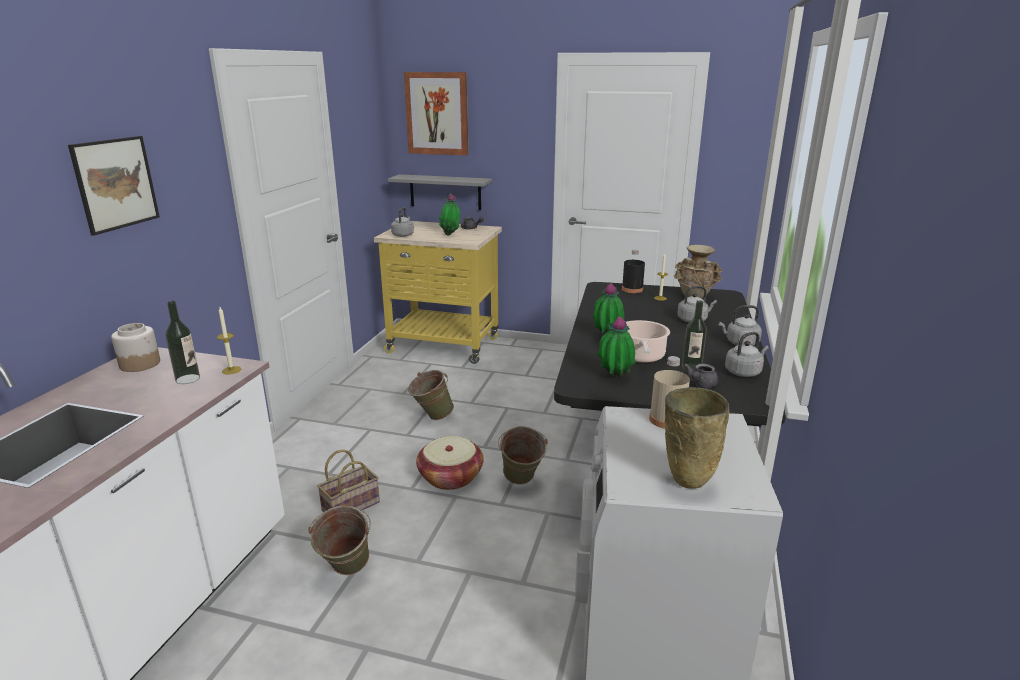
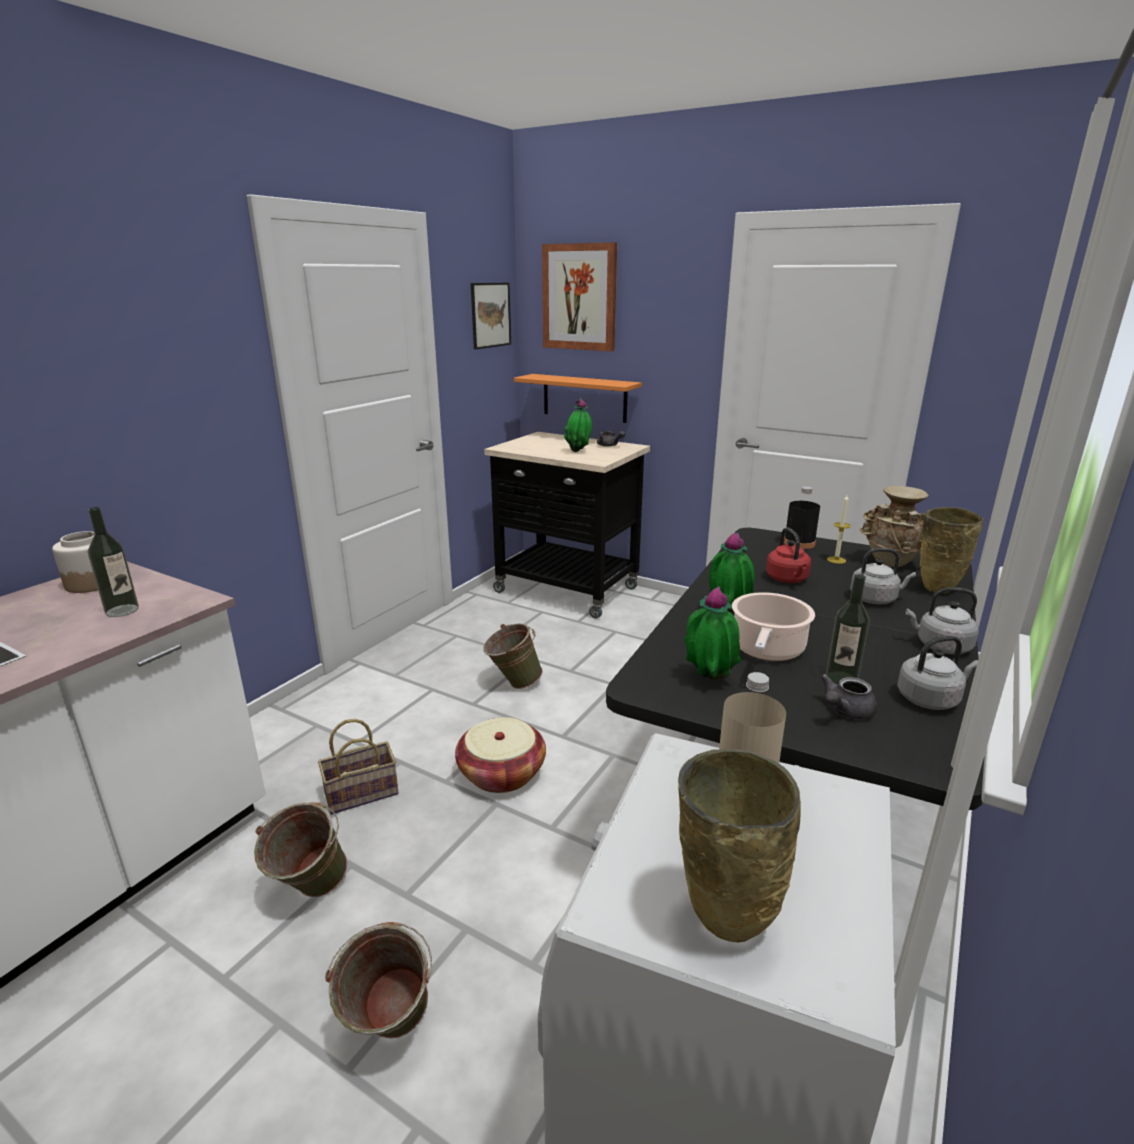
camera: 15 degrees right, 0 degrees up
picture [68,136,160,236] -> picture moved to [471,282,511,349]
candle [217,307,241,374] -> none
yellow cart [374,221,502,364] -> black cart [484,432,650,618]
grey shelf [388,174,492,210] -> orange shelf [514,374,642,423]
grey kettle [391,207,414,237] -> none
green bucket [498,426,548,485] -> green bucket moved to [325,922,432,1039]
none -> red kettle [766,528,811,583]
none -> beige vase [920,507,984,593]

